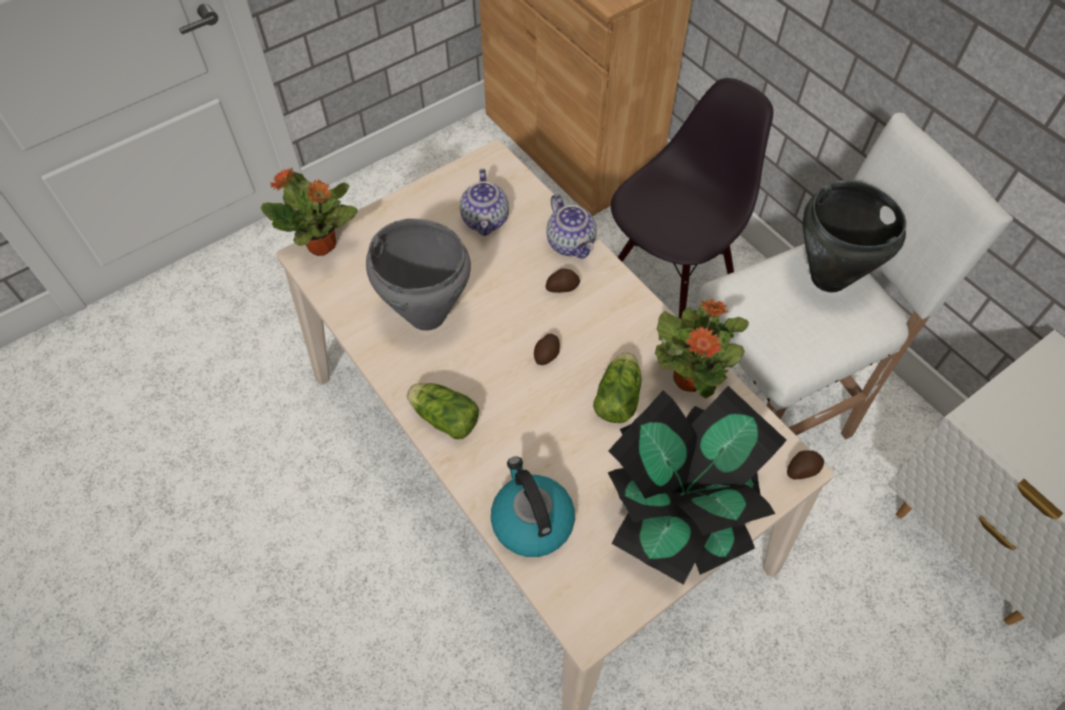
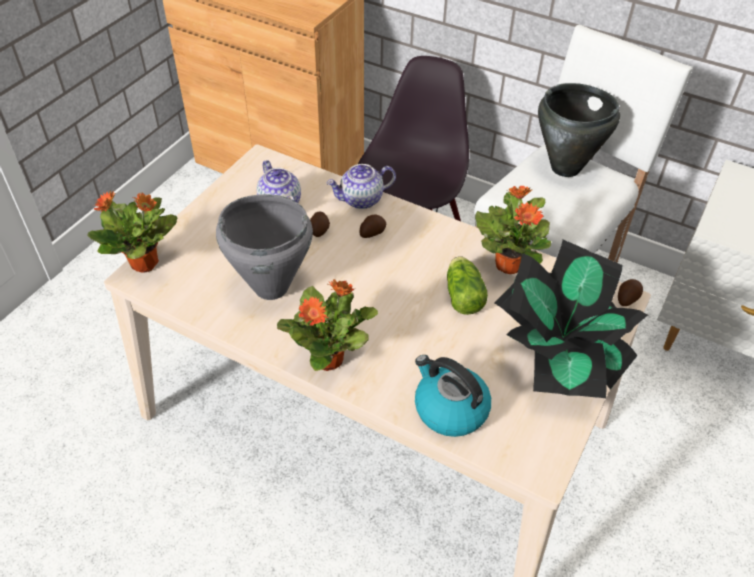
camera: 25 degrees left, 10 degrees down
lettuce [407,383,479,439] -> potted plant [277,279,378,371]
potato [534,334,560,365] -> potato moved to [310,211,330,237]
teapot [546,194,597,259] -> teapot turned 120 degrees clockwise [326,164,396,209]

